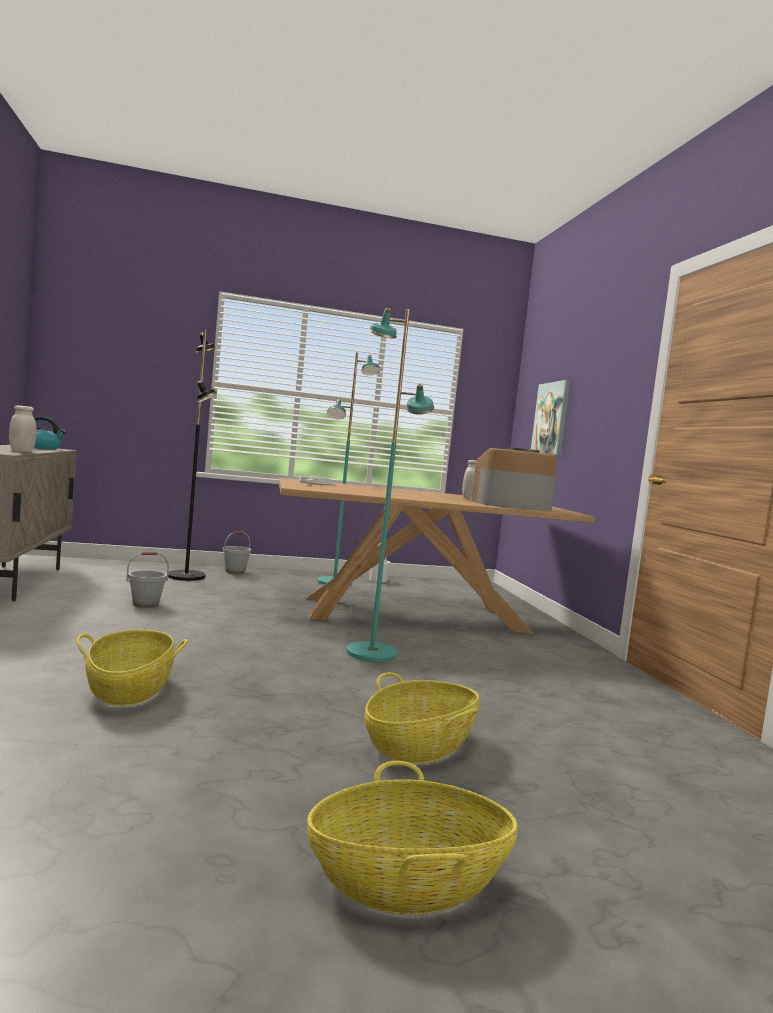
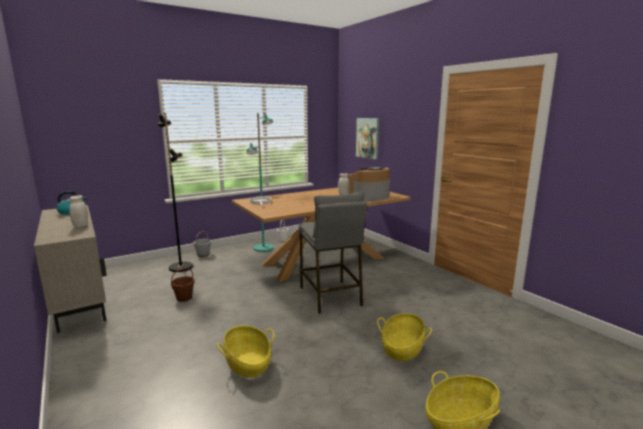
camera: 20 degrees left, 10 degrees up
grey bucket [126,552,169,608] -> brown bucket [171,267,195,302]
turquoise floor lamp [346,308,434,662] -> grey stool [299,192,367,314]

